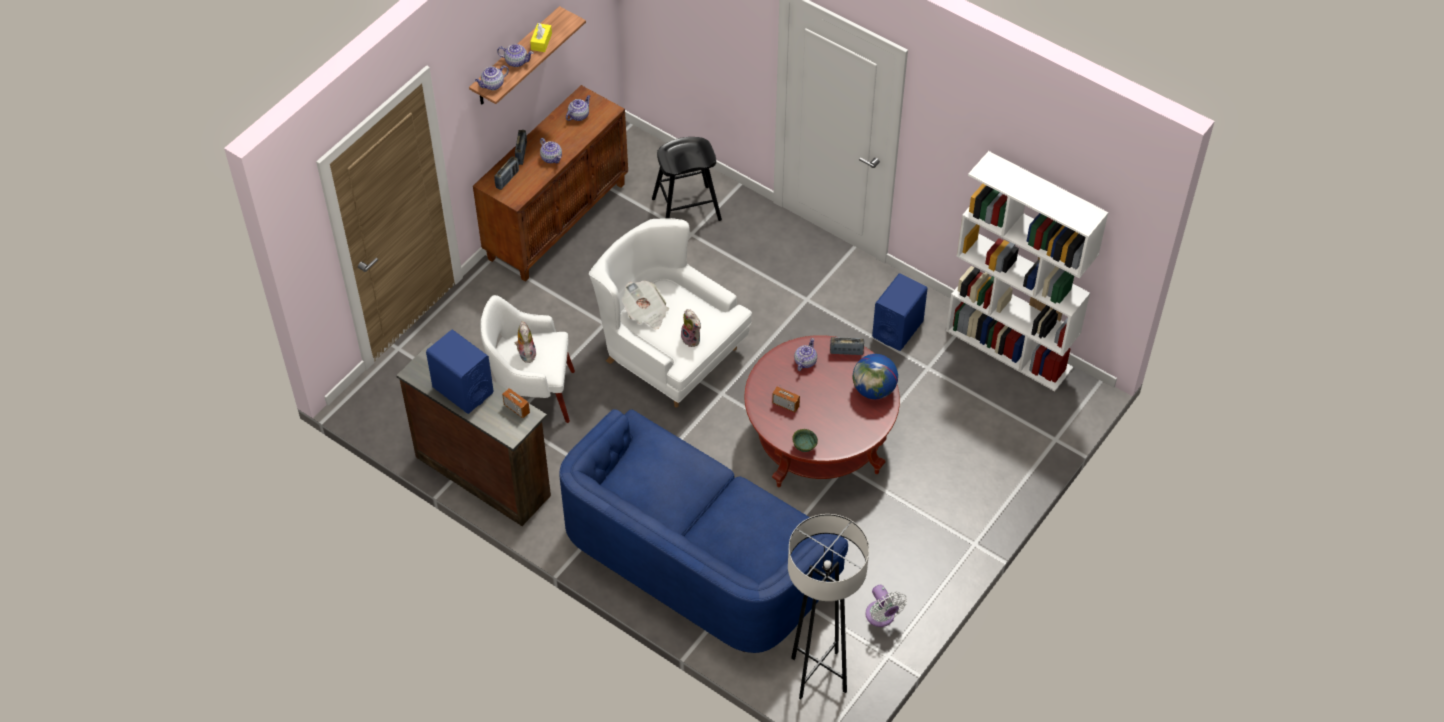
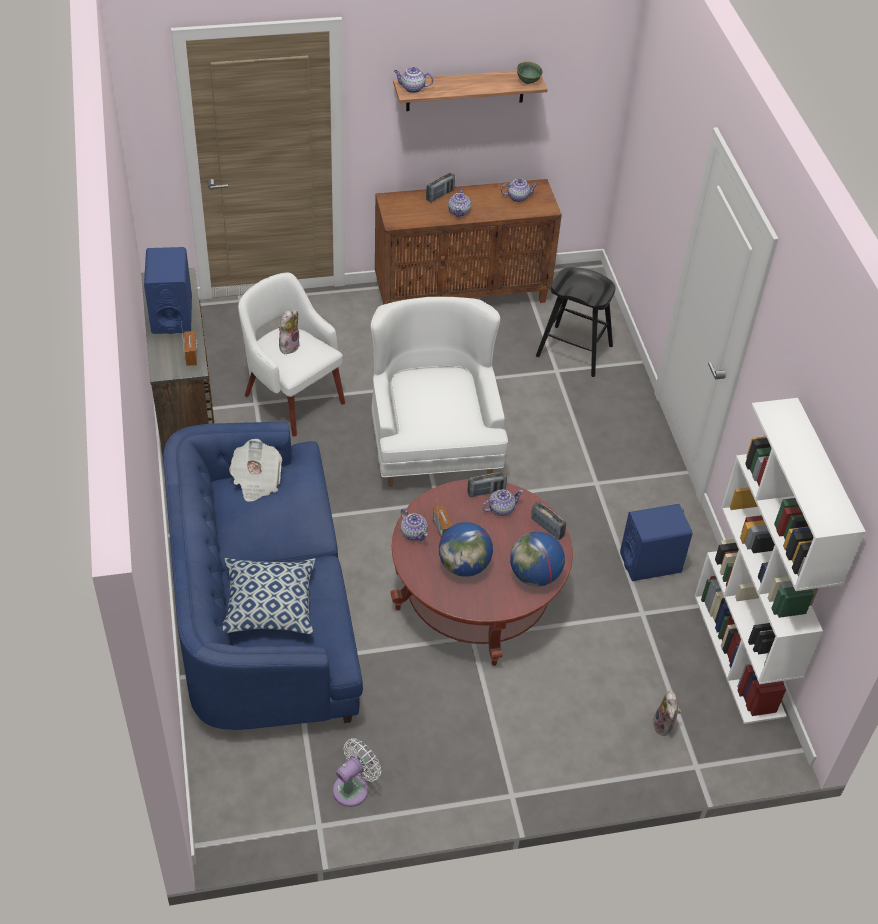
camera: 40 degrees right, 5 degrees down
radio [494,156,519,190] -> radio moved to [468,472,507,497]
teapot [497,44,534,67] -> teapot moved to [401,508,428,541]
yellow tissue box [530,23,552,52] -> none
newspaper [622,281,669,329] -> newspaper moved to [229,439,282,502]
plush toy [681,309,701,347] -> plush toy moved to [652,690,681,736]
grey floor lamp [788,514,869,700] -> none
green bowl [792,429,818,452] -> green bowl moved to [517,62,543,84]
white fan [865,585,907,627] -> white fan turned 150 degrees counterclockwise [333,738,381,807]
none -> pillow [222,558,315,634]
none -> globe [439,522,493,577]

